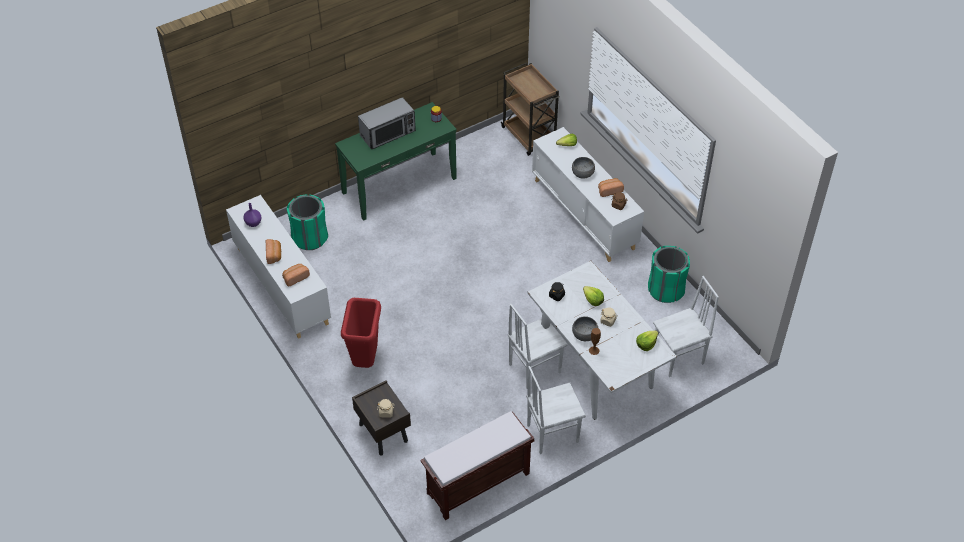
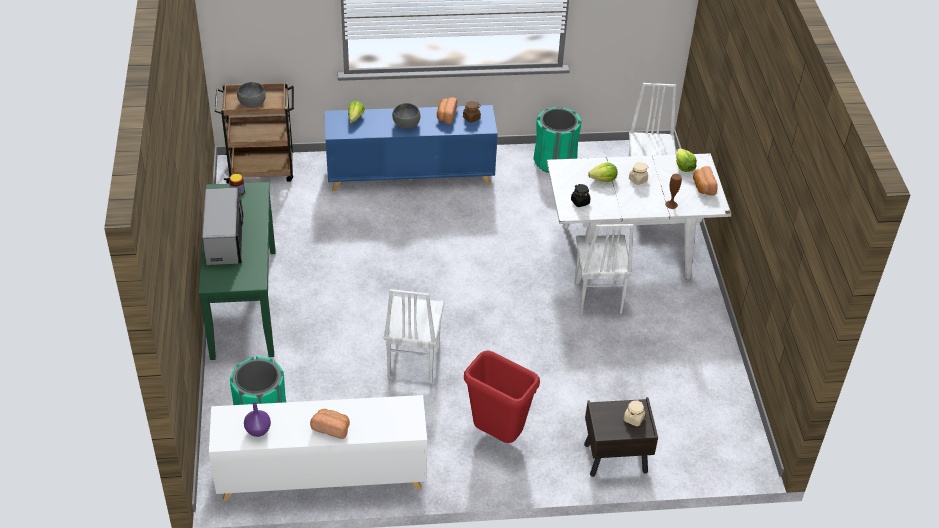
camera: 65 degrees left, 5 degrees down
bread [282,264,310,287] -> bread moved to [693,166,718,196]
brown bench [420,411,535,520] -> none
white chair [526,366,586,454] -> white chair moved to [383,289,444,384]
white cabinet [532,127,644,262] -> blue cabinet [325,105,498,191]
grey bowl [572,316,598,341] -> grey bowl moved to [237,82,266,108]

